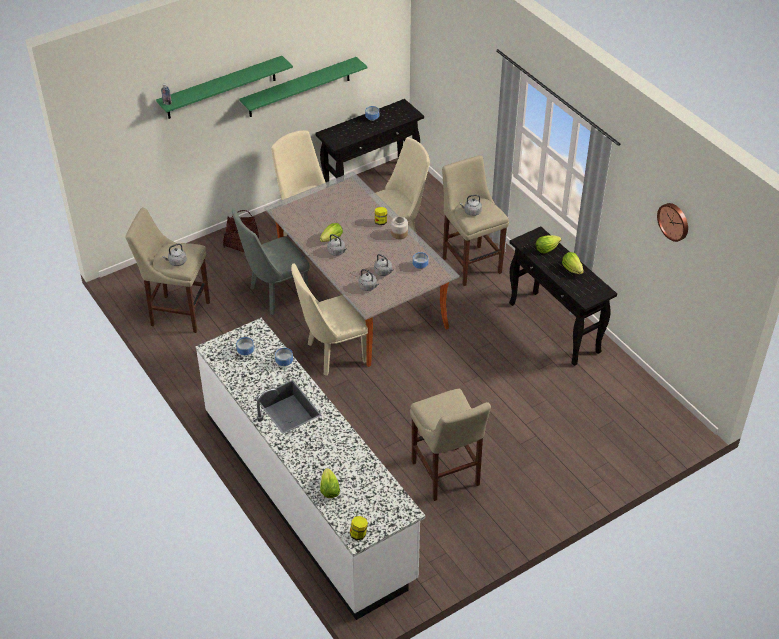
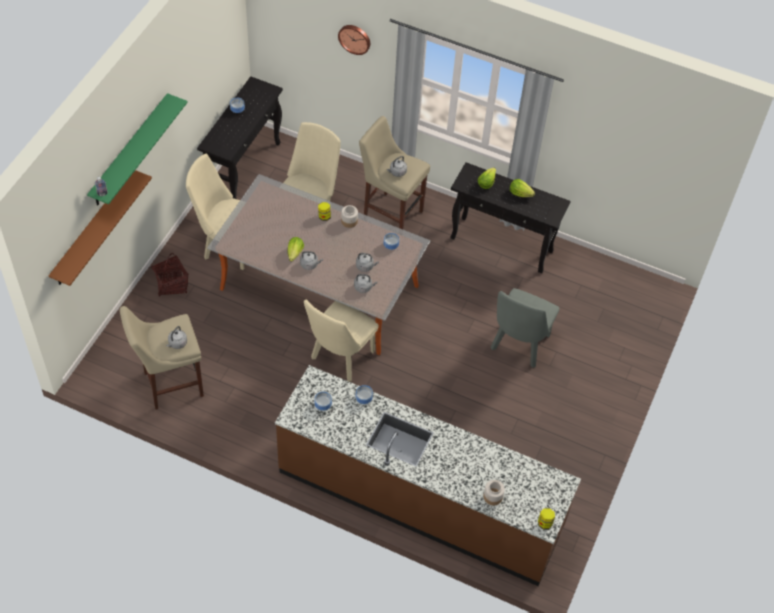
camera: 35 degrees left, 10 degrees up
white counter [195,318,426,620] -> brown counter [275,365,581,586]
grey chair [232,209,310,315] -> grey chair moved to [491,288,559,368]
green shelf [239,57,368,117] -> none
lettuce [320,468,340,498] -> jar [483,480,505,506]
beige stool [410,388,491,501] -> none
wall clock [657,203,688,242] -> wall clock moved to [338,25,370,55]
none -> brown shelf [49,170,152,286]

